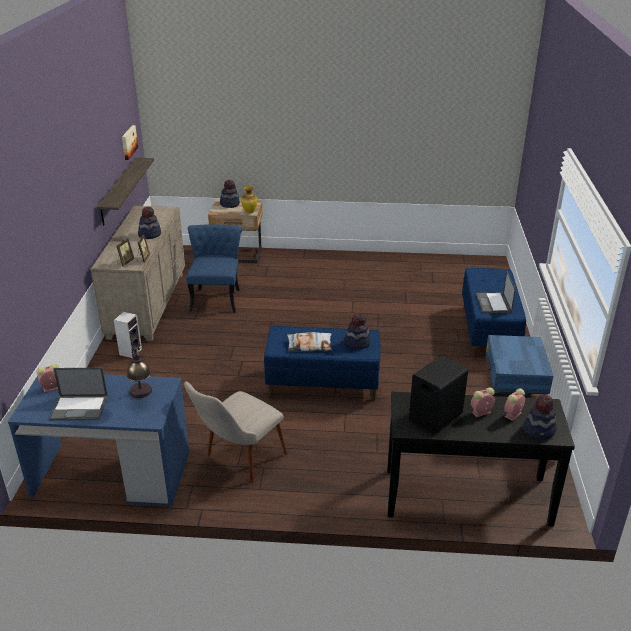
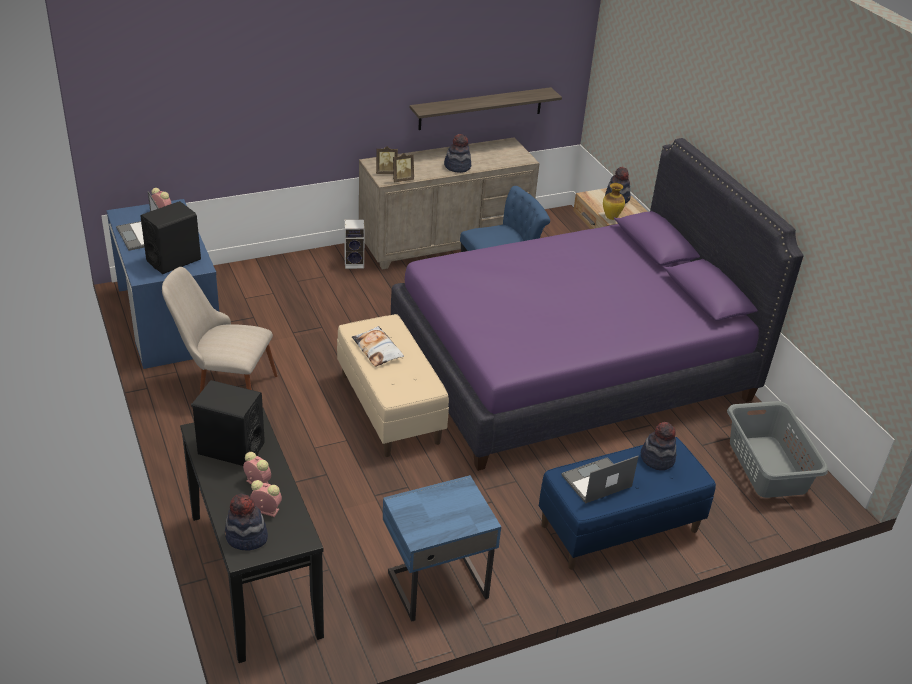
camera: 60 degrees right, 5 degrees up
picture [122,125,138,160] -> none
table lamp [127,346,152,398] -> black speaker [140,201,201,274]
blue bench [264,326,380,401] -> beige bench [337,314,449,457]
hat [344,313,370,350] -> hat moved to [641,422,676,470]
none -> purple bed [391,138,804,471]
none -> grey laundry basket [727,401,828,498]

